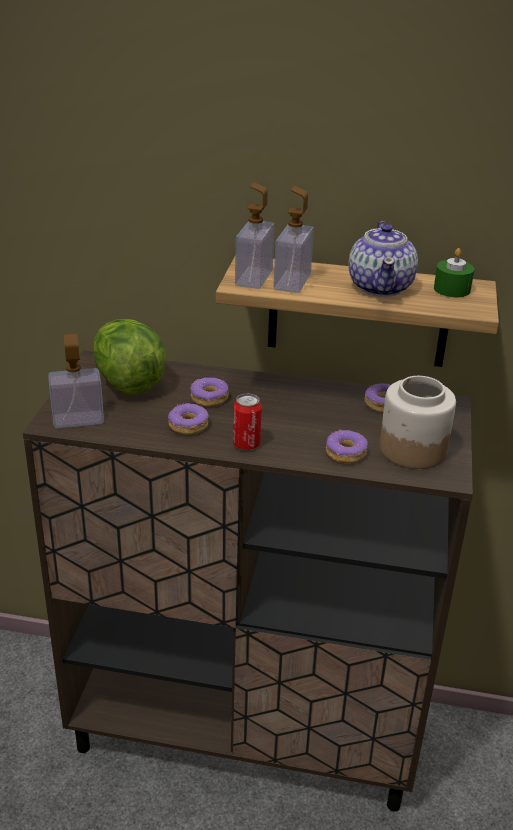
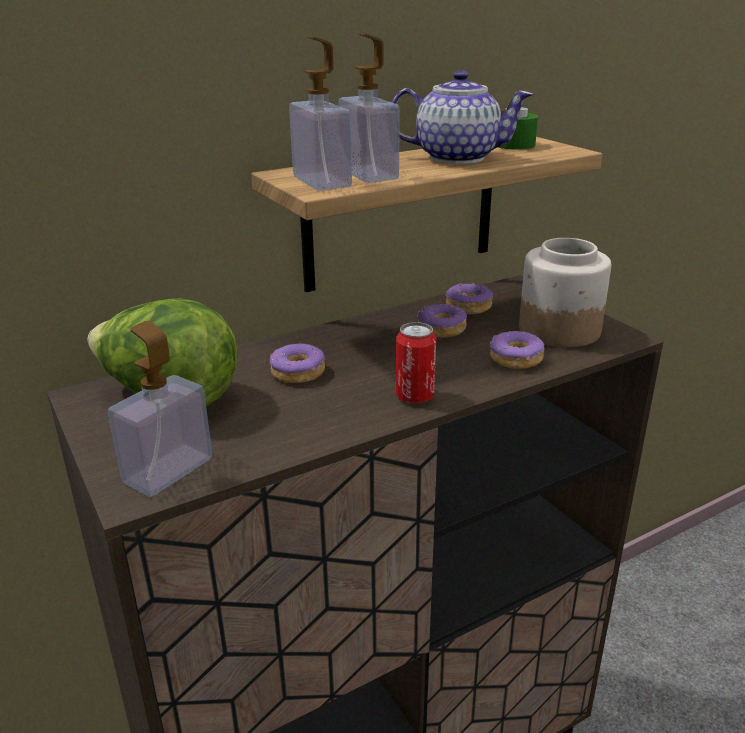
camera: 40 degrees left, 5 degrees down
donut [168,403,209,435] -> donut moved to [417,304,467,338]
teapot [348,221,418,297] -> teapot turned 45 degrees counterclockwise [392,70,534,164]

